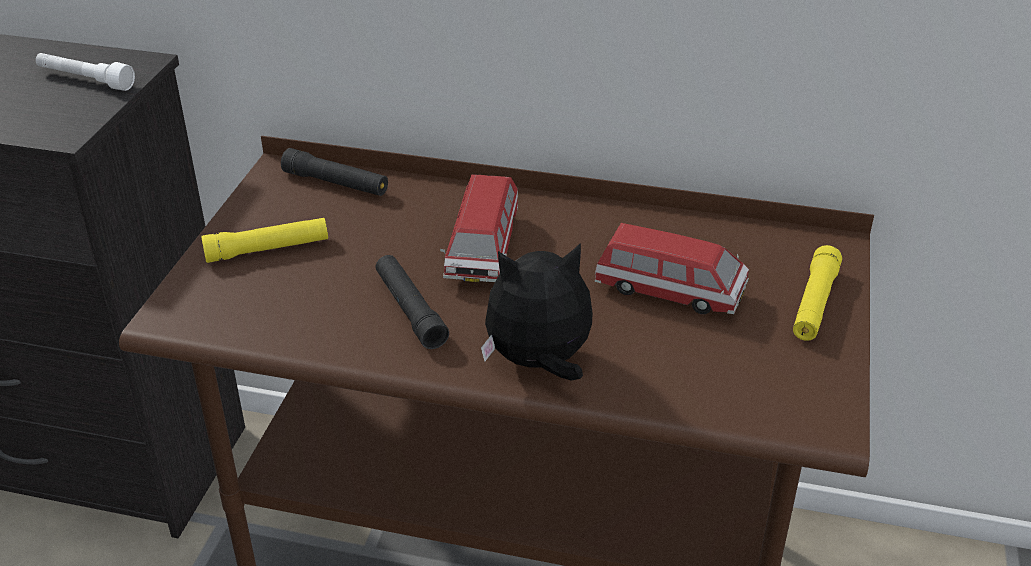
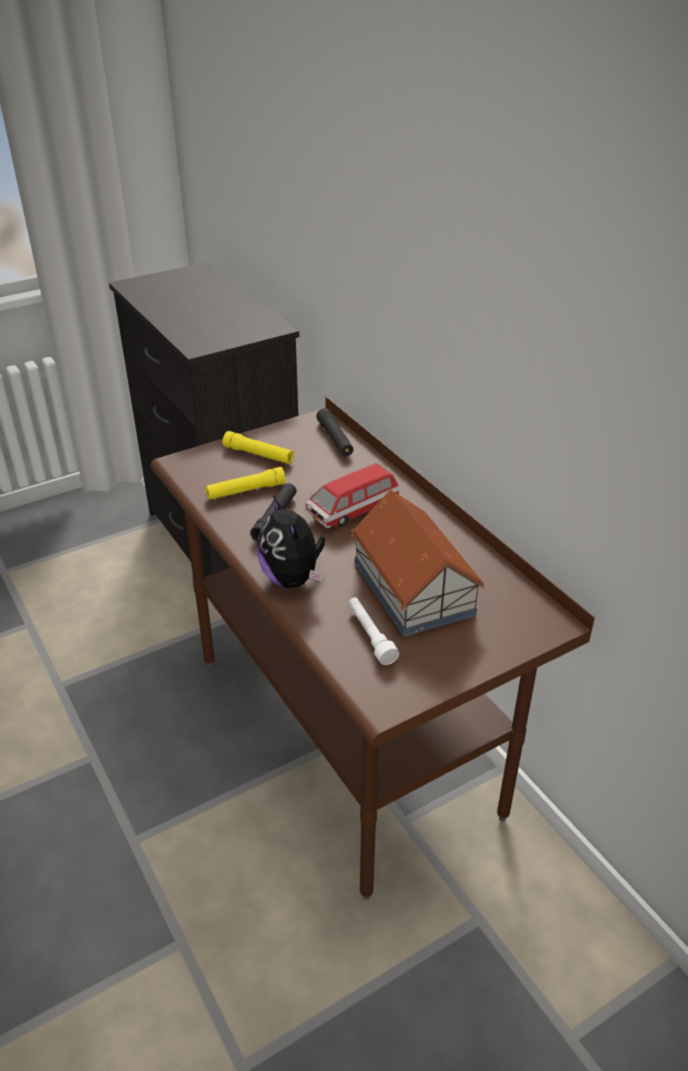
camera: 45 degrees right, 0 degrees up
white flashlight [36,53,135,91] -> white flashlight moved to [348,597,399,665]
plush toy [481,243,593,381] -> plush toy turned 150 degrees counterclockwise [257,495,325,588]
toy car [595,223,749,314] -> toy house [351,490,485,637]
yellow flashlight [793,245,842,341] -> yellow flashlight moved to [205,467,286,500]

